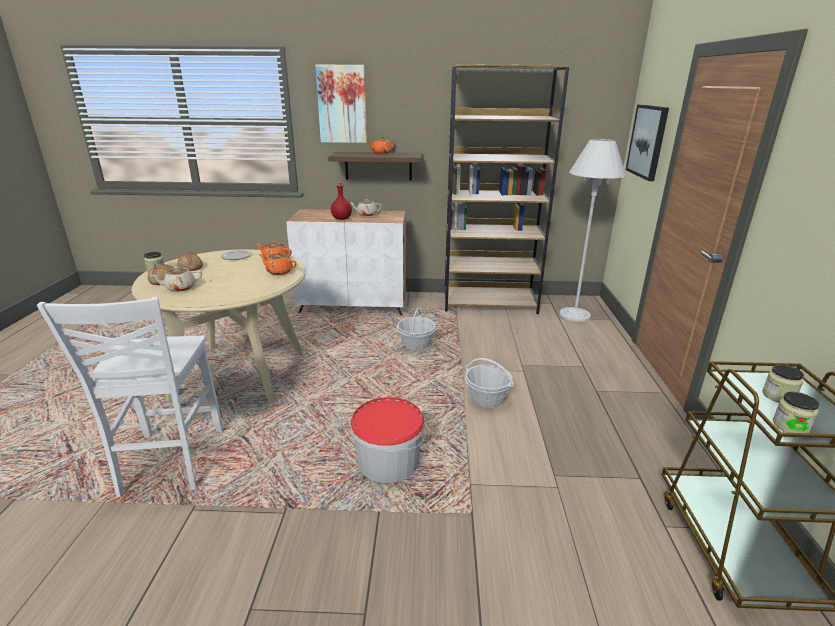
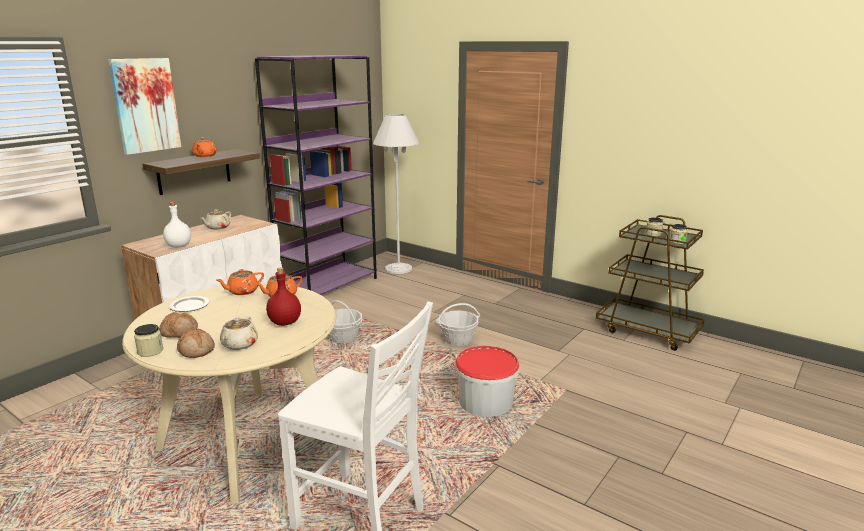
camera: 55 degrees left, 5 degrees down
red bottle [331,182,352,220] -> red bottle moved to [266,267,301,326]
brown bookcase [445,64,569,314] -> purple bookcase [255,55,377,295]
picture [626,105,669,181] -> none
none -> white bottle [163,202,191,248]

